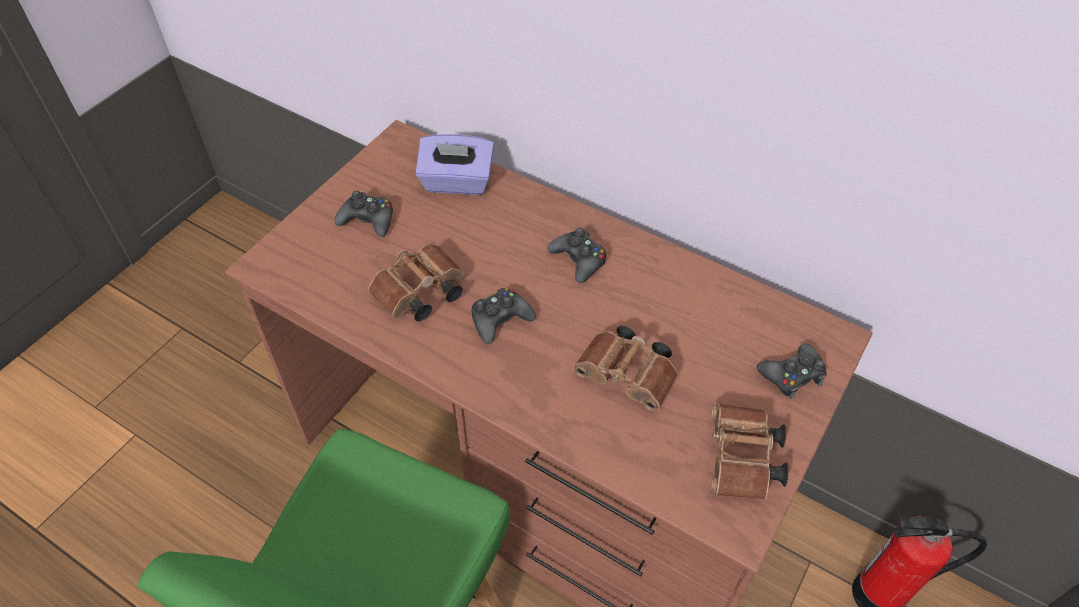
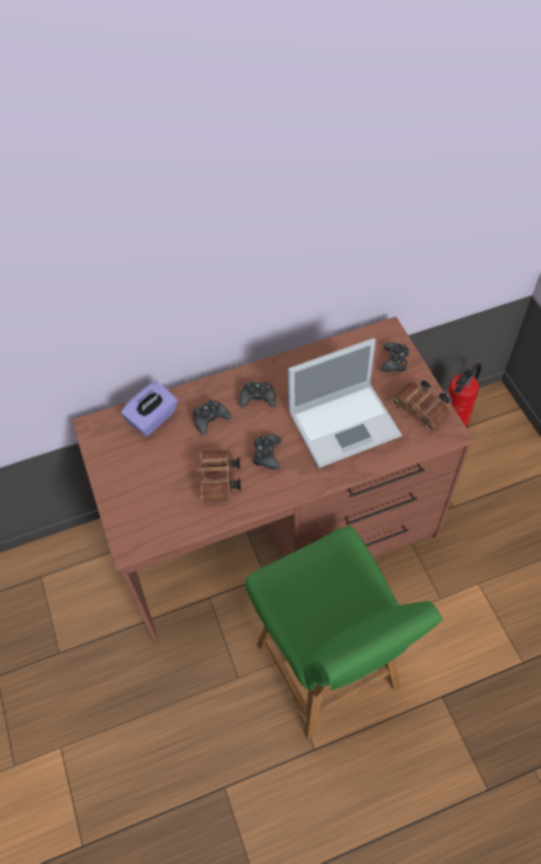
camera: 50 degrees left, 5 degrees up
black game controller [335,191,393,237] -> black game controller moved to [193,400,231,434]
brown binoculars [574,326,678,411] -> laptop [288,338,402,468]

